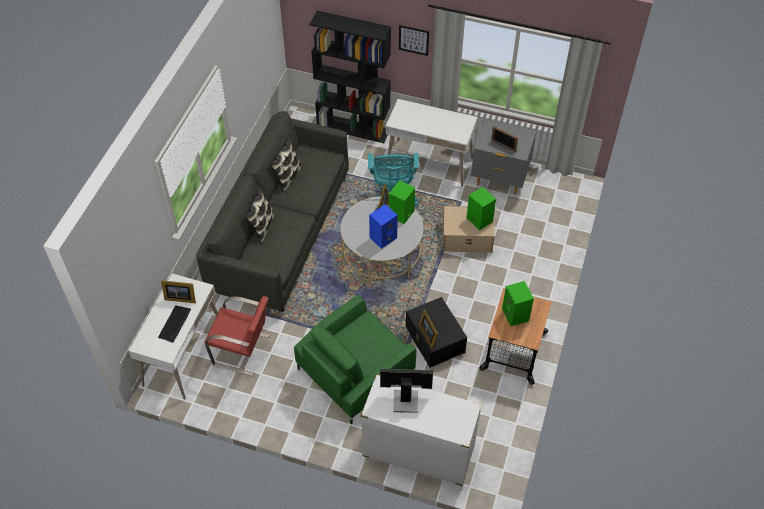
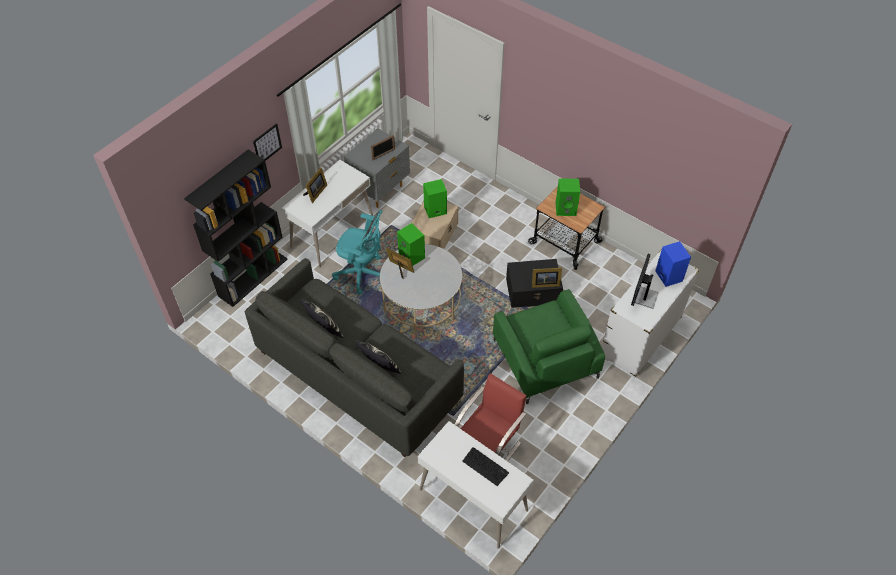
camera: 70 degrees left, 0 degrees up
picture frame [161,280,196,303] -> picture frame moved to [303,167,327,203]
blue speaker [369,204,398,249] -> blue speaker moved to [655,241,691,287]

